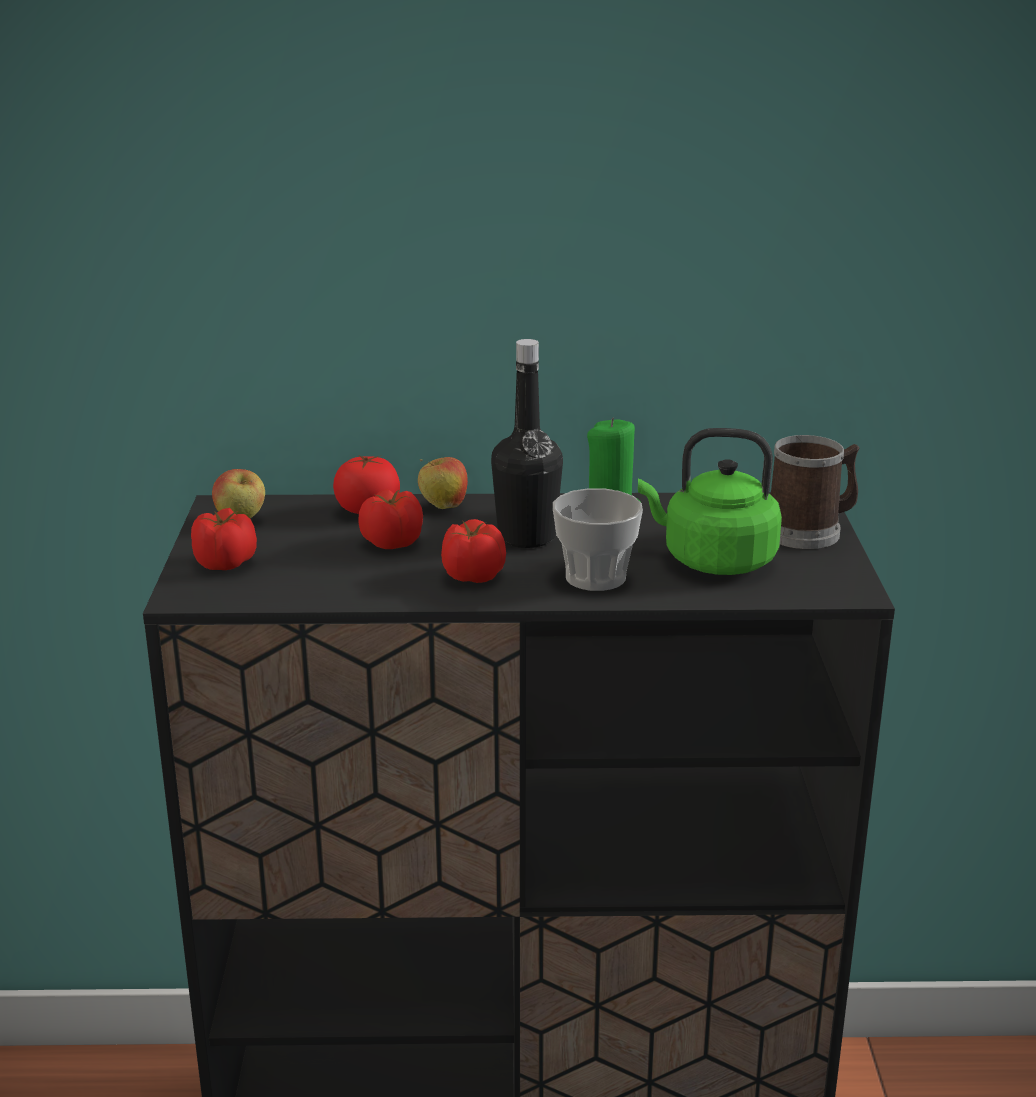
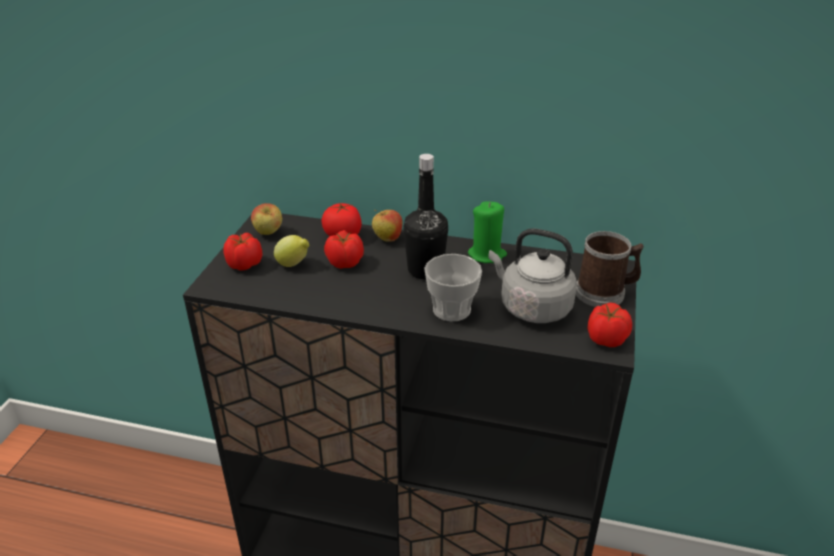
camera: 15 degrees right, 10 degrees up
tomato [441,519,506,583] -> tomato moved to [588,303,632,347]
green kettle [638,428,782,575] -> grey kettle [488,228,577,323]
none -> lemon [274,235,309,267]

